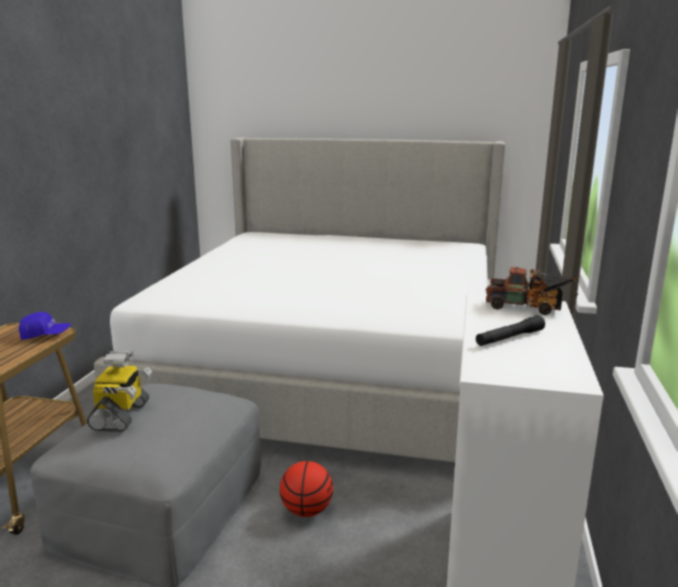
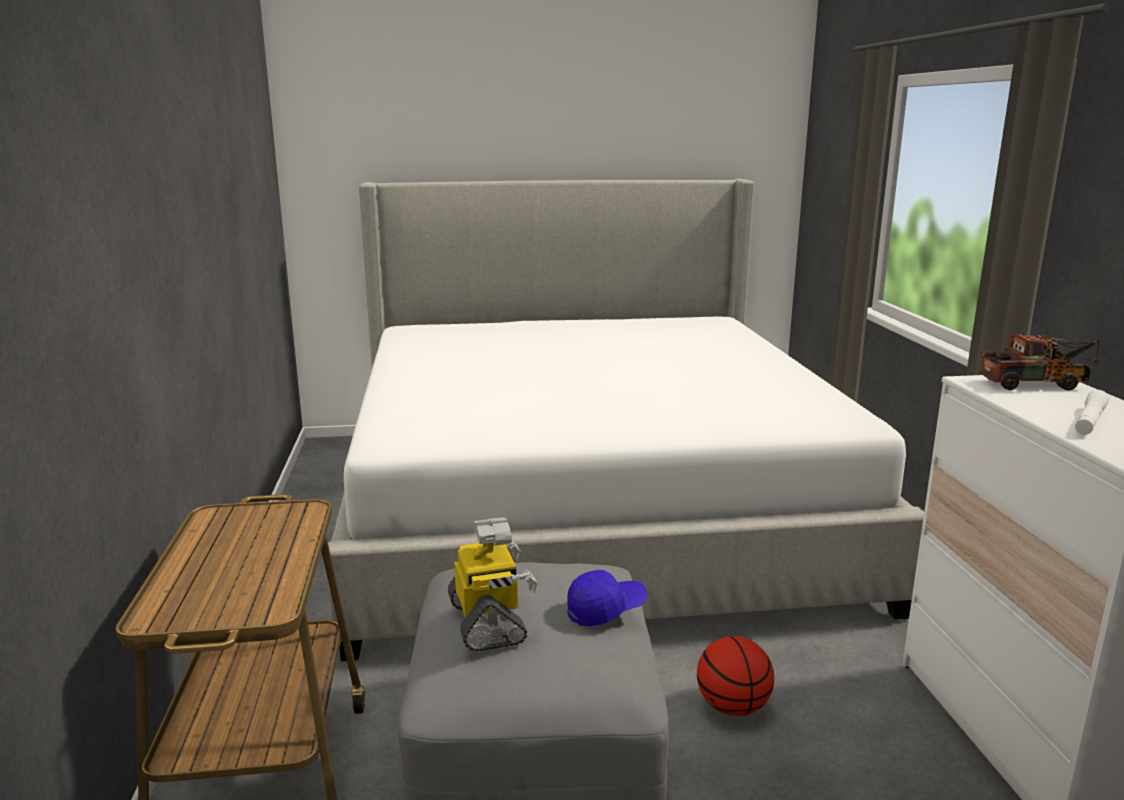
camera: 20 degrees left, 0 degrees up
blue cap [19,312,71,340] -> blue cap moved to [567,570,647,626]
black flashlight [476,315,545,346] -> white flashlight [1075,390,1109,435]

